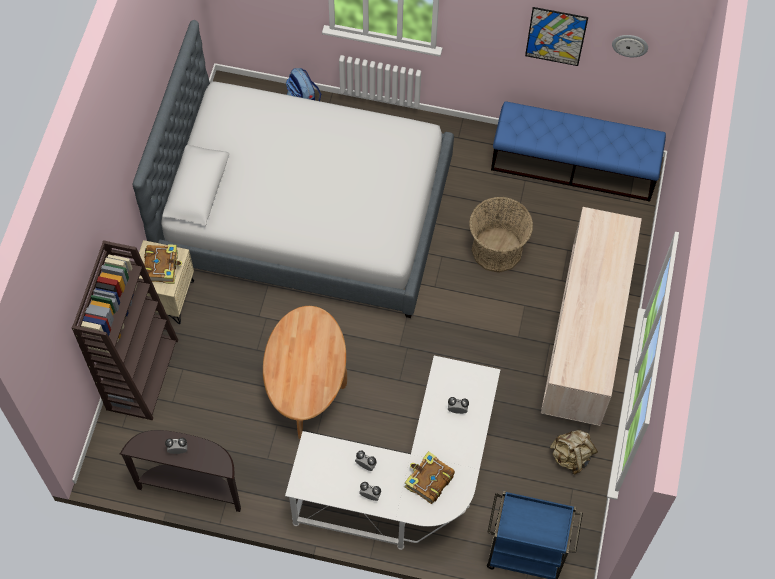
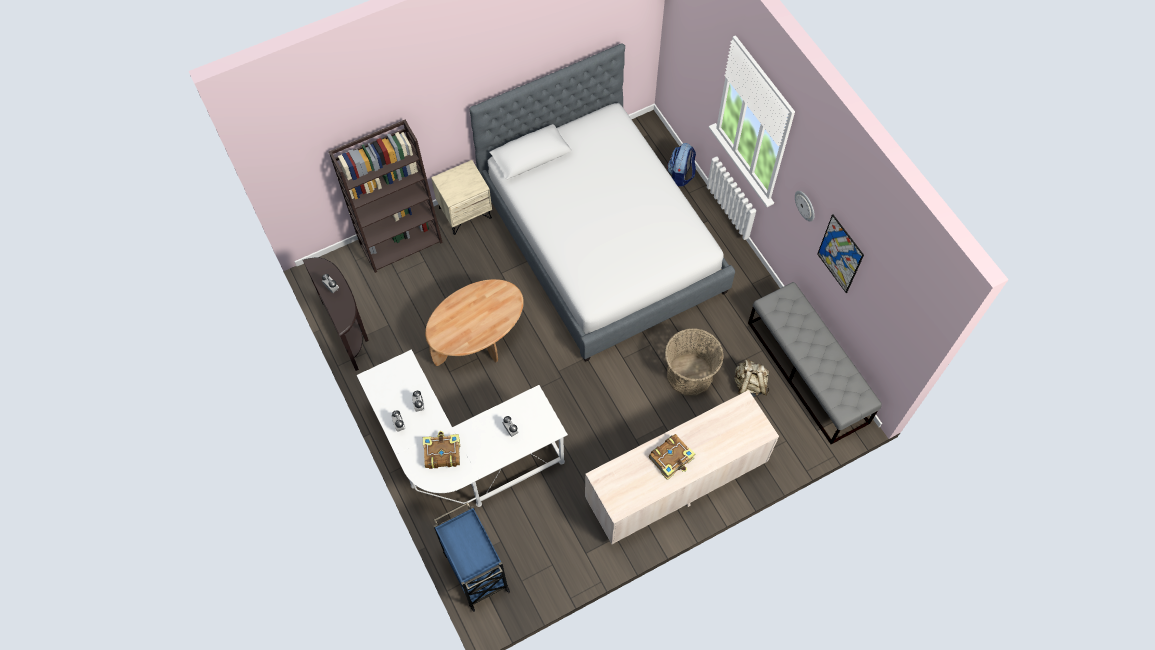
camera: 50 degrees right, 0 degrees up
book [144,244,182,284] -> book moved to [649,434,695,480]
blue bench [491,101,666,202] -> grey bench [748,282,882,444]
beige backpack [550,430,598,474] -> beige backpack moved to [734,358,769,397]
wall clock [612,35,648,57] -> wall clock moved to [795,191,815,222]

